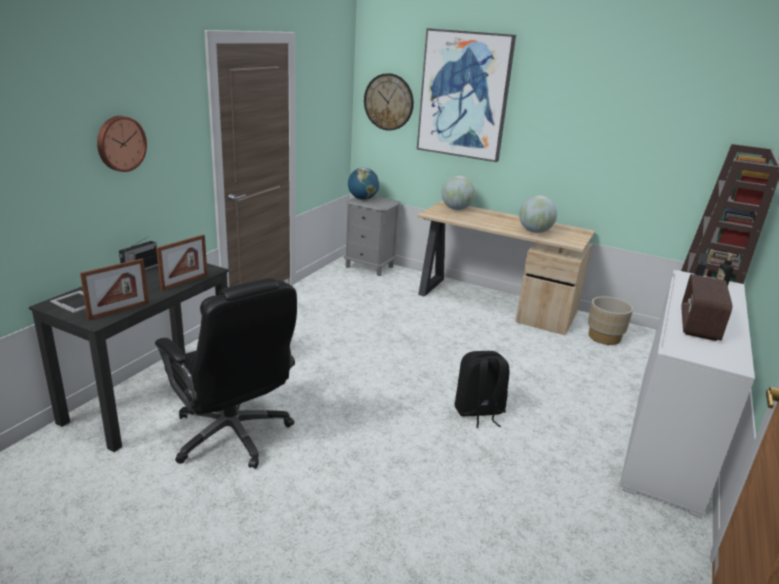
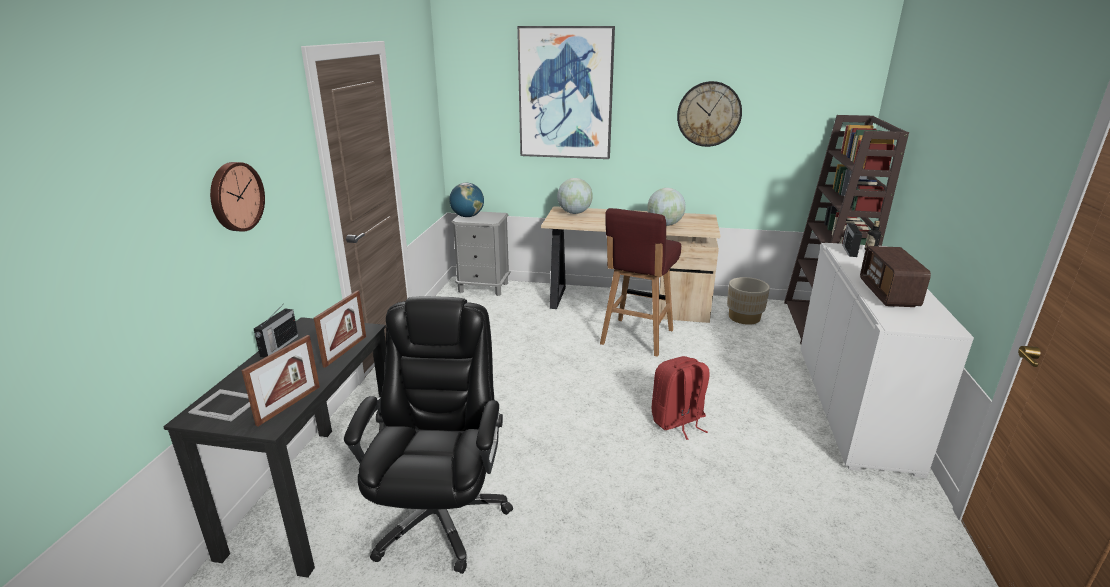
camera: 15 degrees left, 0 degrees up
black office chair [155,278,297,469] -> black office chair turned 120 degrees counterclockwise [344,296,513,574]
wall clock [364,73,414,131] -> wall clock moved to [677,81,742,147]
black backpack [454,351,509,428] -> red backpack [652,356,710,440]
none -> red stool [600,208,681,357]

